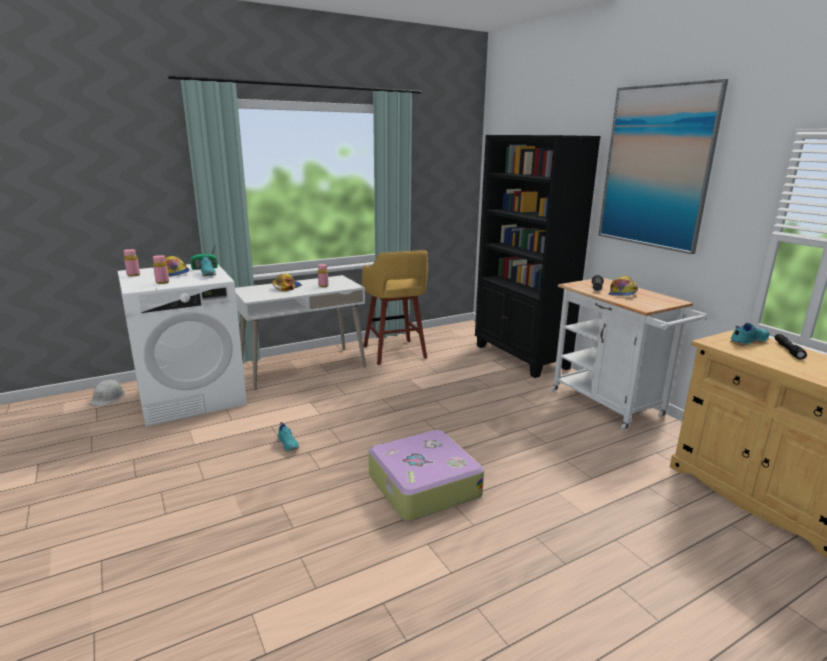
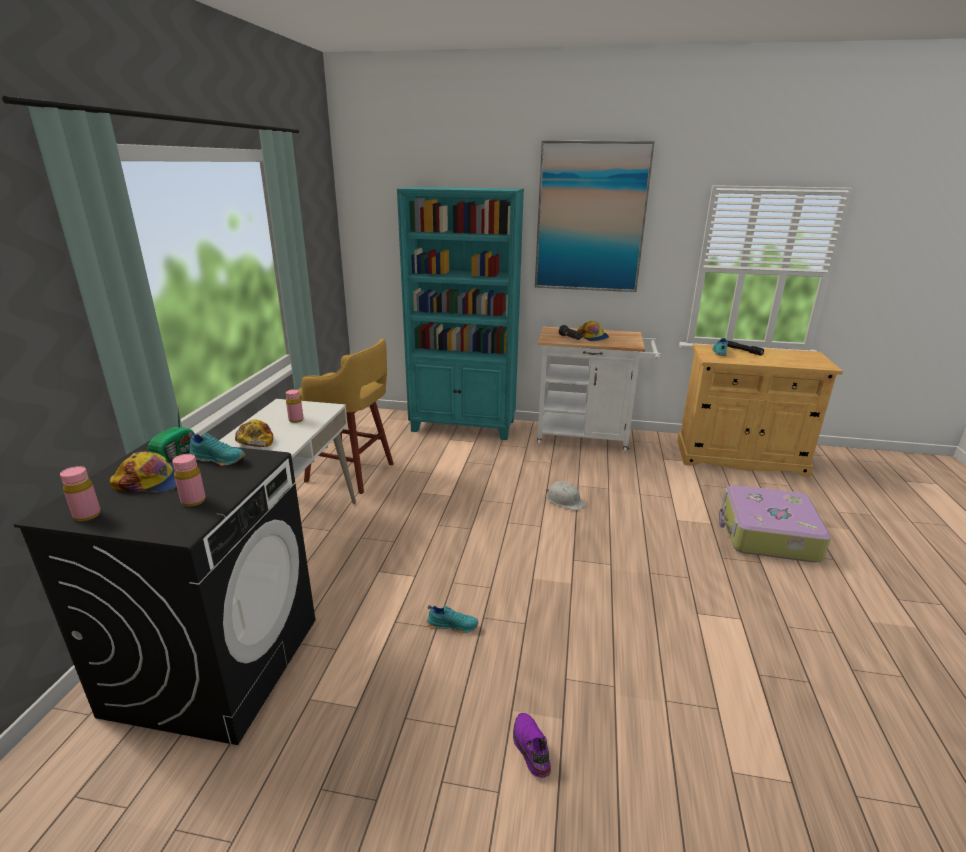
camera: 50 degrees left, 5 degrees up
white hard hat [89,380,125,406] -> white hard hat moved to [545,481,587,510]
white washing machine [118,264,247,427] -> black washing machine [13,439,315,745]
suitcase [369,430,484,521] -> suitcase moved to [719,485,831,562]
black bookcase [475,135,601,378] -> turquoise bookcase [397,187,524,440]
none -> purple shoe [513,713,551,778]

